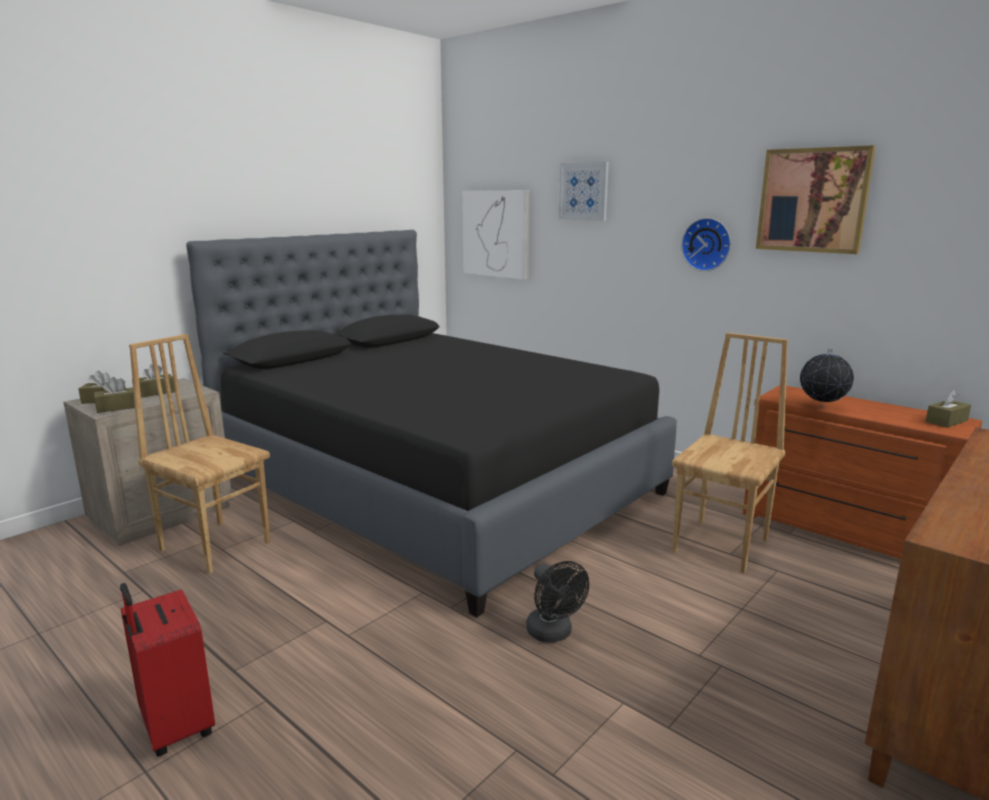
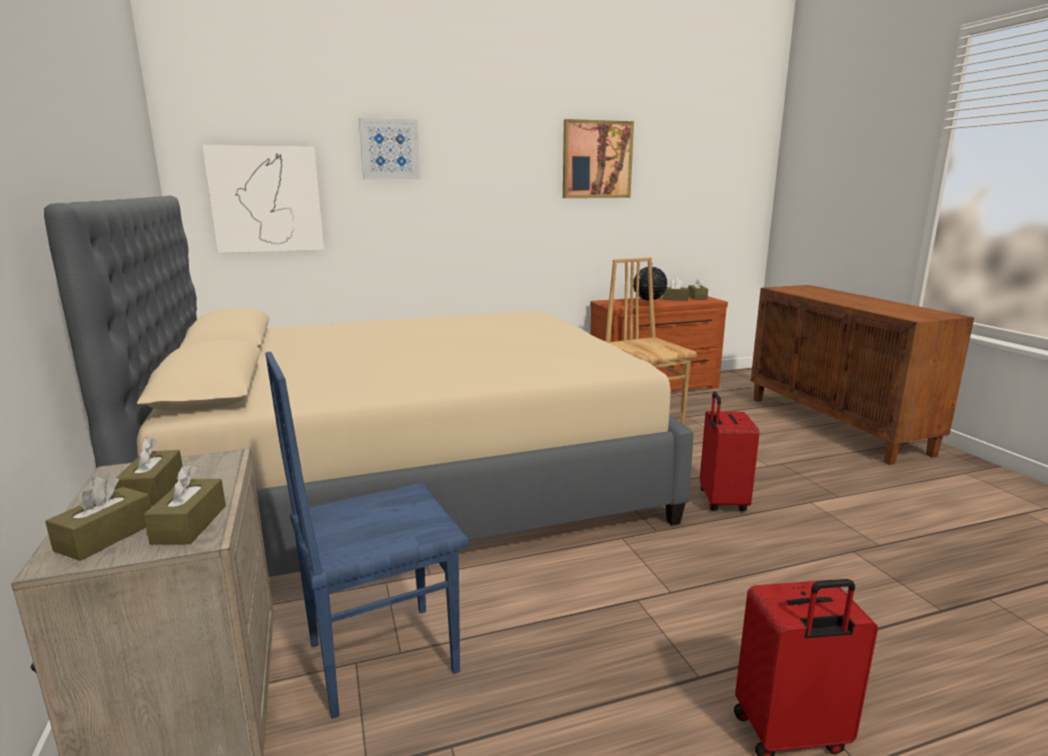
camera: 60 degrees left, 0 degrees up
brown chair [129,334,270,573] -> blue chair [265,352,469,719]
black bed [186,230,677,617] -> beige bed [44,196,693,577]
black fan [526,561,589,643] -> red suitcase [700,392,759,511]
wall clock [681,218,731,271] -> none
none -> brown tissue box [663,278,689,301]

